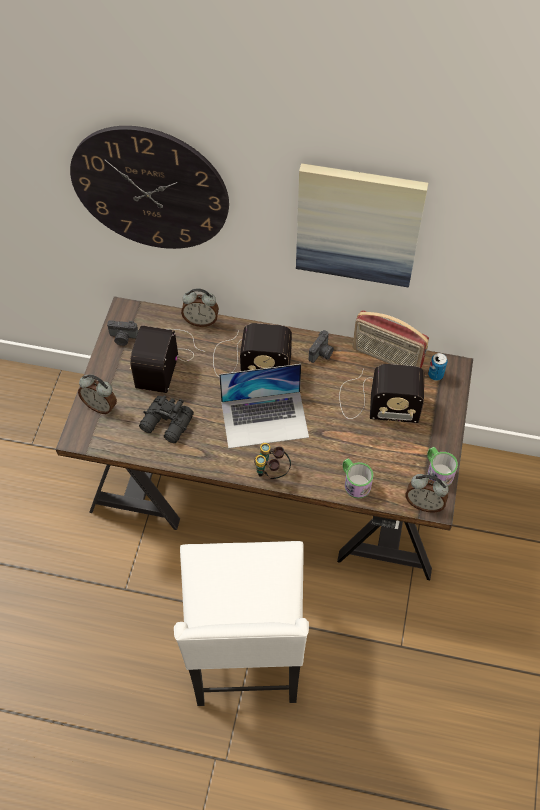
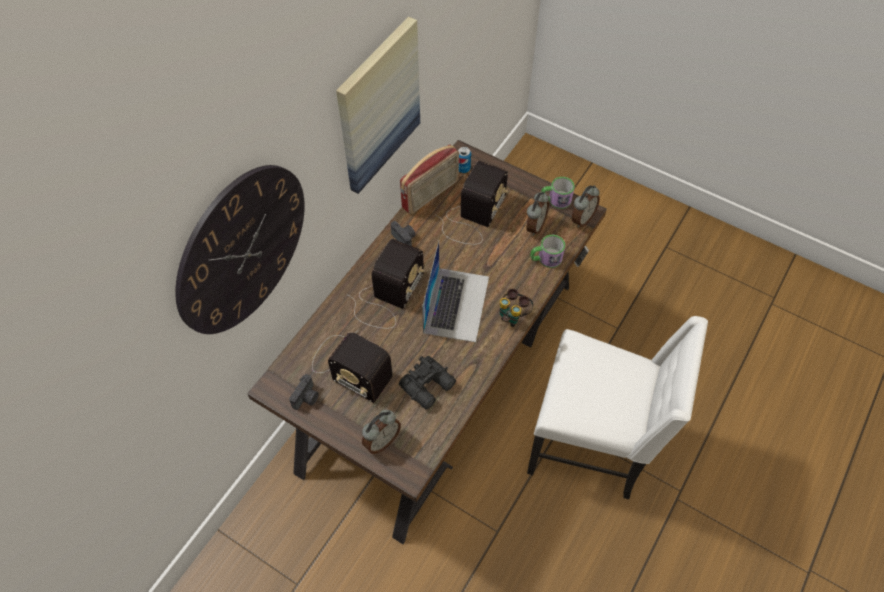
camera: 70 degrees left, 0 degrees up
alarm clock [181,289,219,327] -> alarm clock moved to [526,191,549,236]

